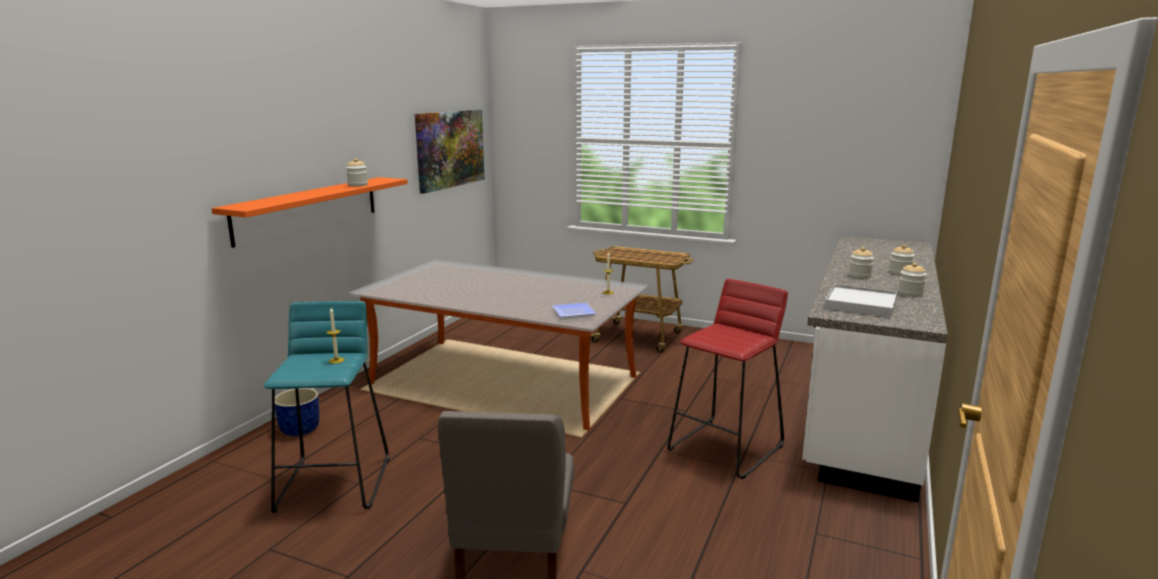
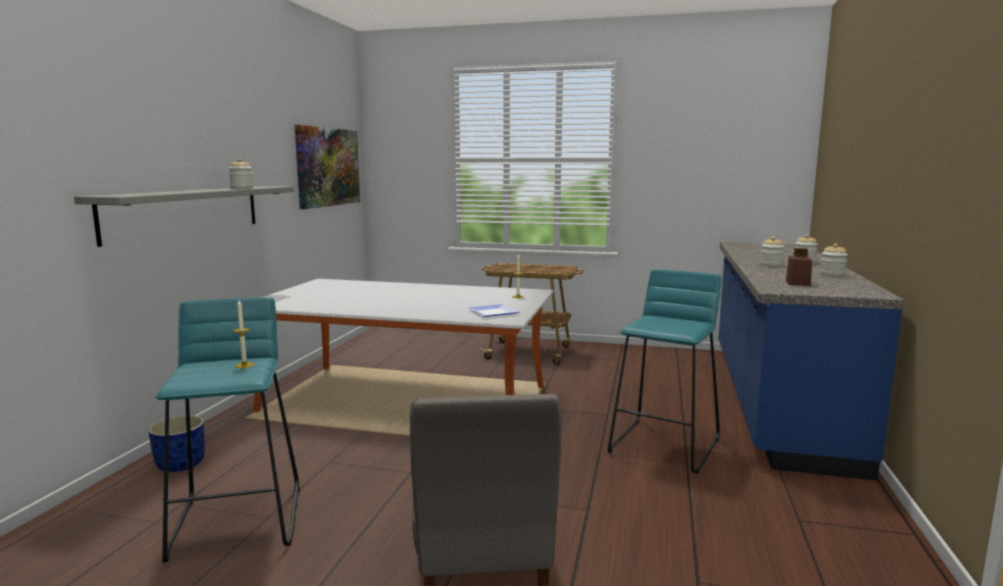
camera: 10 degrees left, 5 degrees down
orange shelf [212,177,408,248] -> grey shelf [74,186,294,247]
red stool [667,279,788,479] -> turquoise stool [608,269,722,474]
white counter [802,236,948,503] -> blue counter [718,242,904,481]
white tray [825,284,897,318] -> brown jar [786,248,812,286]

